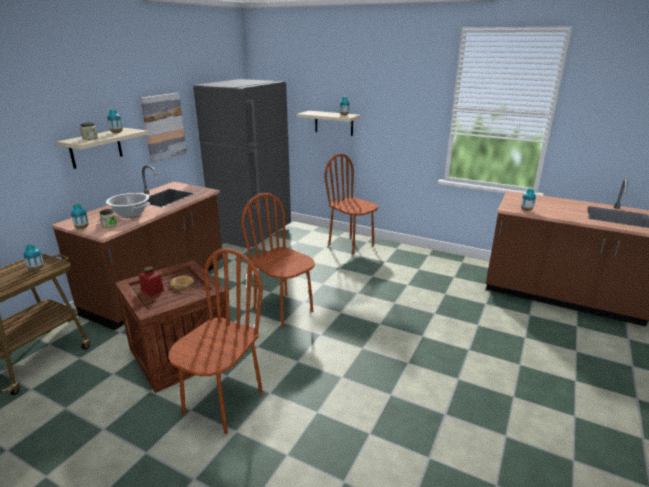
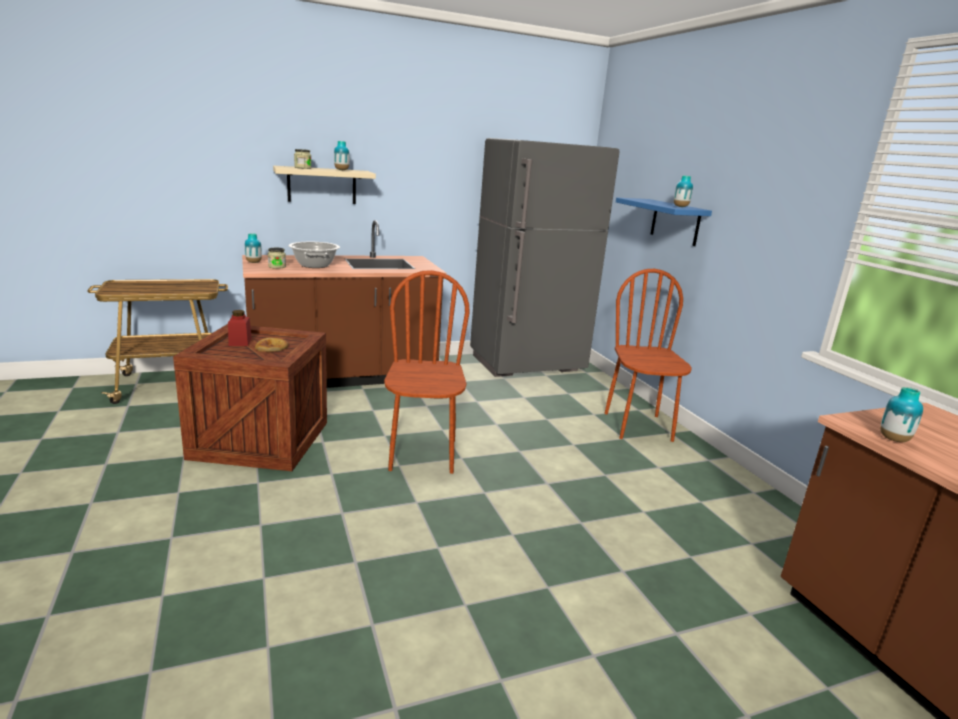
camera: 40 degrees right, 5 degrees down
vase [24,244,44,271] -> none
picture [140,93,187,163] -> none
brown chair [168,248,263,434] -> none
beige shelf [296,111,361,136] -> blue shelf [616,198,712,246]

